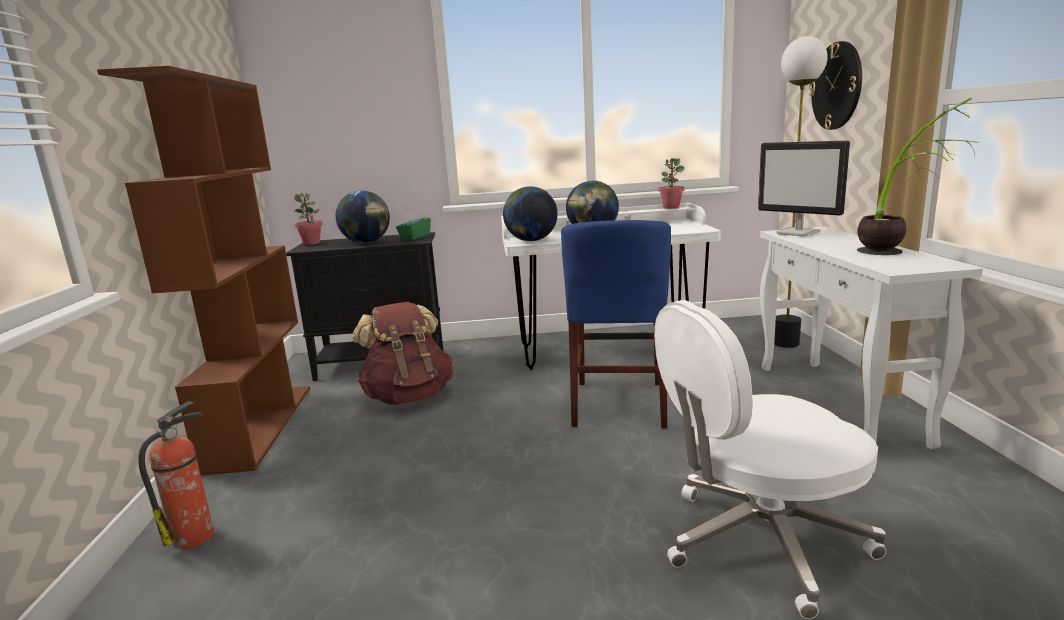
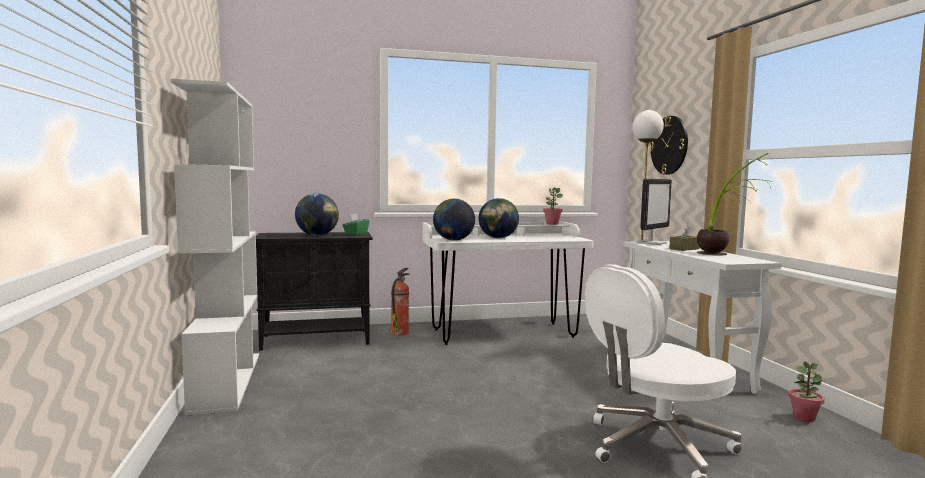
camera: 10 degrees left, 10 degrees down
brown bookcase [97,66,310,476] -> white bookcase [170,79,259,415]
fire extinguisher [138,401,214,549] -> fire extinguisher moved to [391,268,410,335]
potted plant [294,193,323,245] -> potted plant moved to [788,362,825,422]
brown backpack [352,302,453,405] -> none
blue chair [561,220,671,429] -> none
monitor [758,141,850,236] -> monitor turned 90 degrees counterclockwise [636,179,672,245]
none -> brown tissue box [669,225,700,251]

